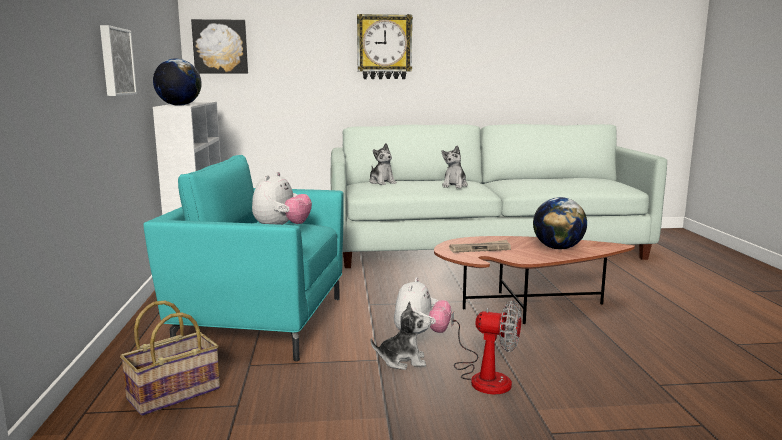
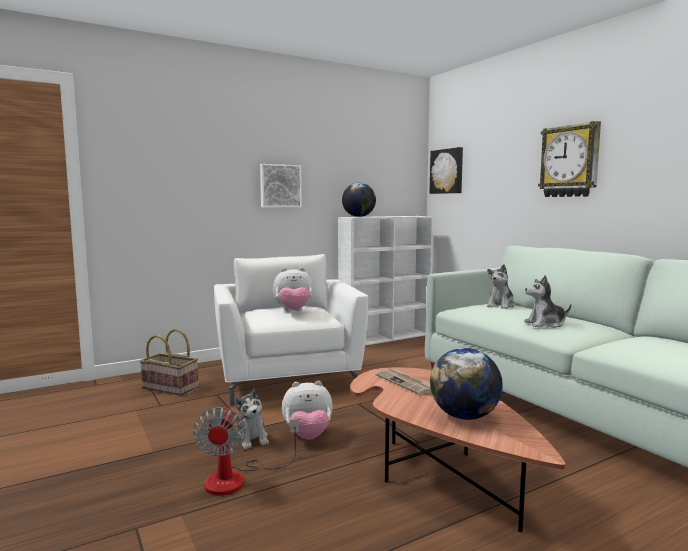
camera: 65 degrees right, 5 degrees down
turquoise armchair [143,155,344,361] -> white armchair [214,254,369,406]

